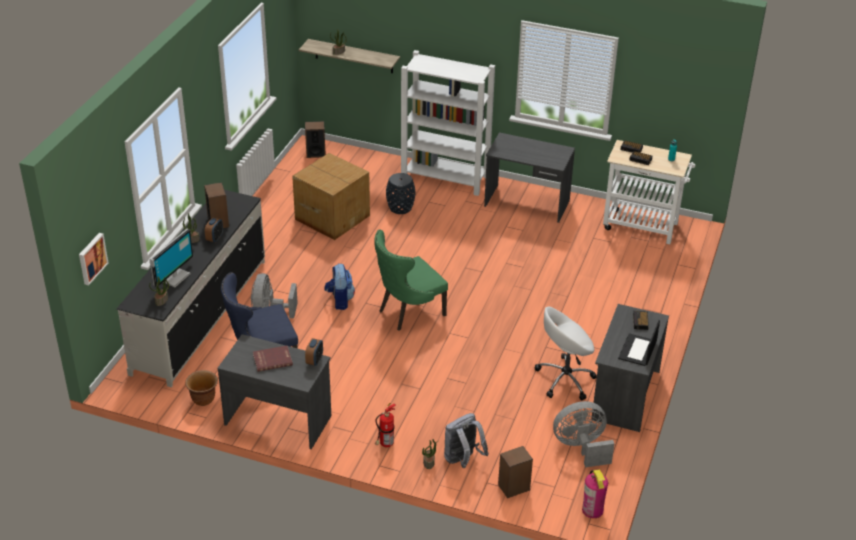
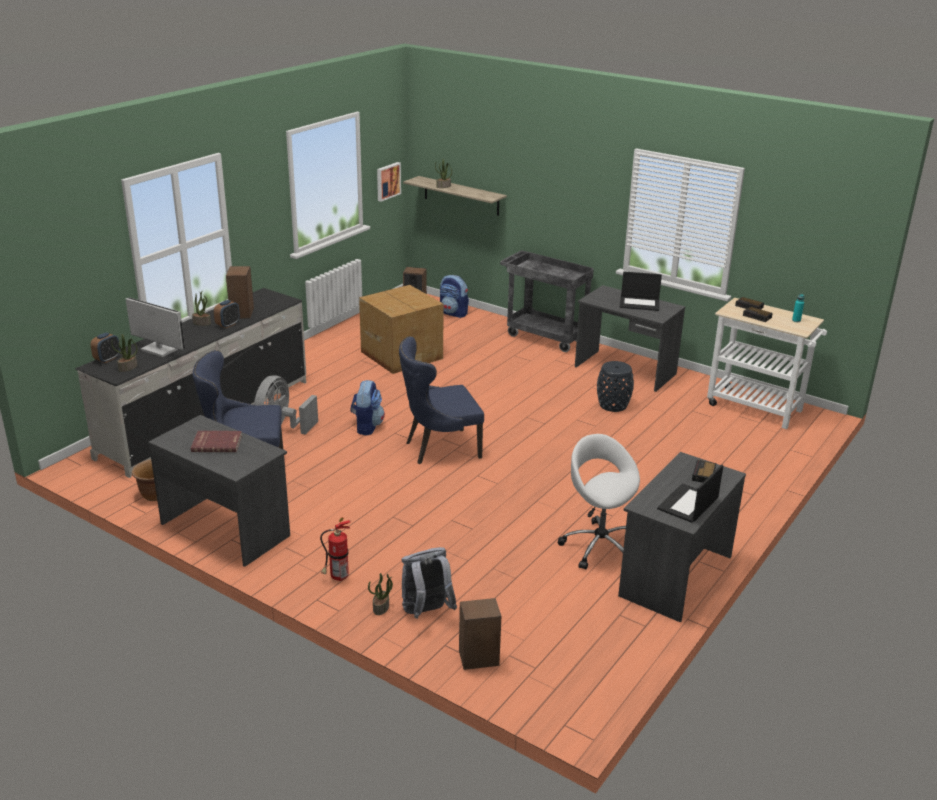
camera: 15 degrees right, 10 degrees down
picture [79,233,109,285] -> picture moved to [377,162,401,202]
monitor [149,229,193,287] -> monitor turned 105 degrees counterclockwise [126,297,185,357]
alarm clock [305,338,323,366] -> alarm clock moved to [91,332,120,363]
green chair [374,230,448,331] -> blue chair [399,336,484,464]
black stool [386,173,415,214] -> black stool moved to [597,361,634,412]
white bookcase [401,50,495,196] -> grey cart [500,250,594,352]
white office chair [534,306,597,400] -> white office chair turned 45 degrees clockwise [558,434,640,569]
grey fan [553,401,614,467] -> none
fire extinguisher [582,469,608,518] -> none
none -> backpack [440,275,469,318]
none -> laptop [620,271,662,311]

